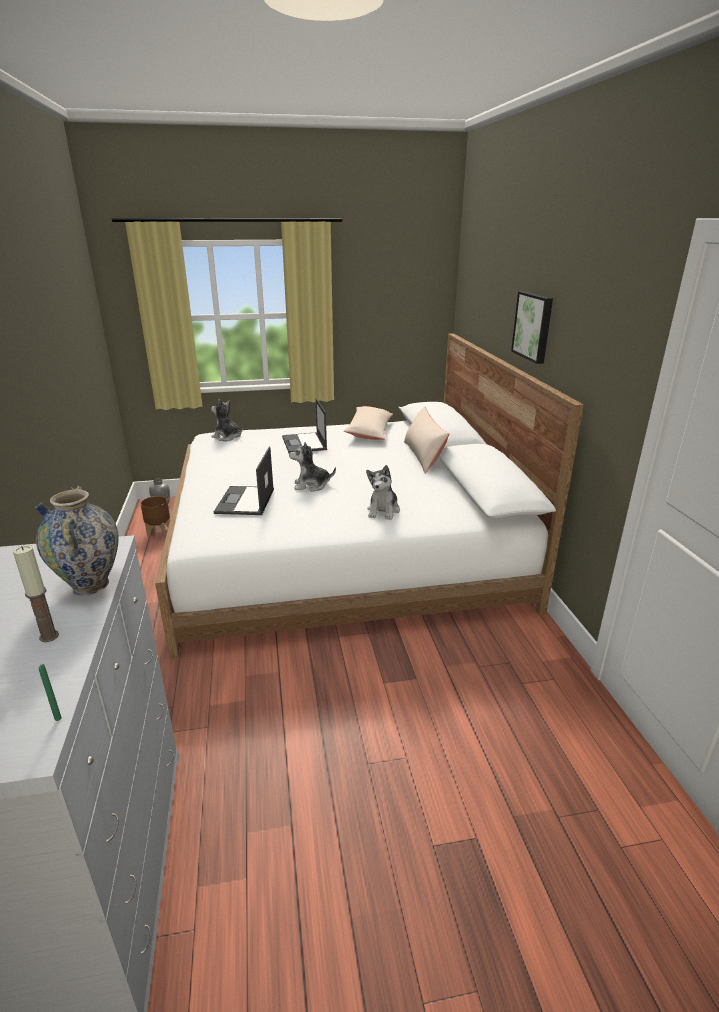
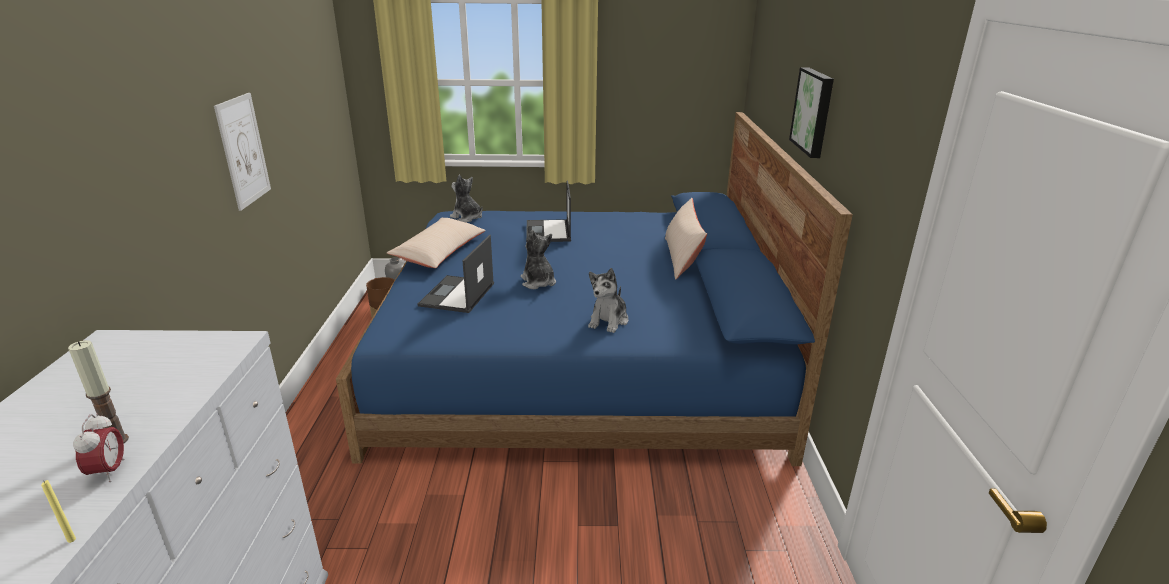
camera: 10 degrees right, 0 degrees up
vase [35,486,119,595] -> none
green candle [39,664,62,721] -> yellow candle [41,480,76,543]
white bed [155,333,584,659] -> blue bed [336,112,853,466]
plush toy [289,442,336,492] -> plush toy turned 60 degrees clockwise [521,230,556,289]
beige pillow [344,406,393,440] -> beige pillow moved to [387,217,486,268]
none -> alarm clock [73,413,125,482]
none -> picture [214,93,271,211]

